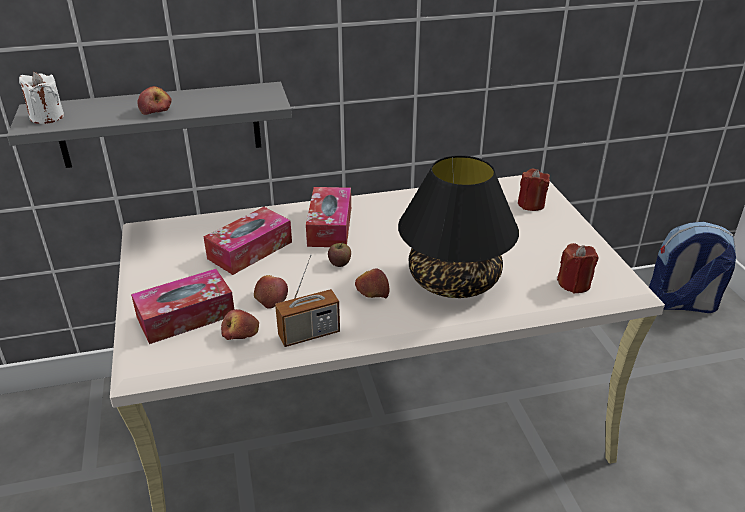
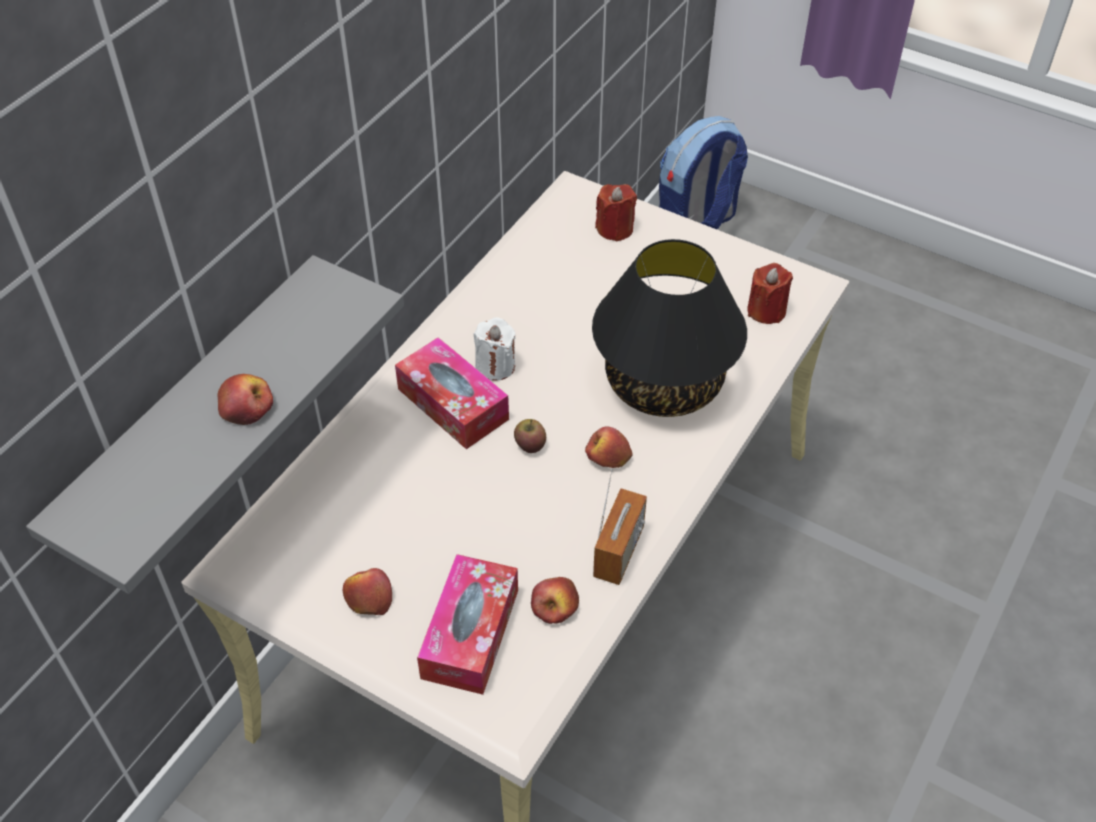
camera: 45 degrees left, 15 degrees up
white candle [19,72,64,124] -> white candle moved to [473,317,515,381]
tissue box [204,207,292,275] -> none
apple [254,275,288,309] -> apple moved to [343,568,392,615]

